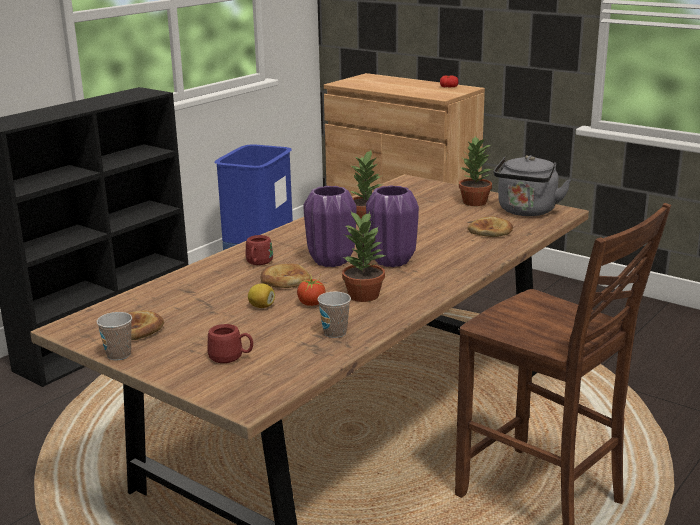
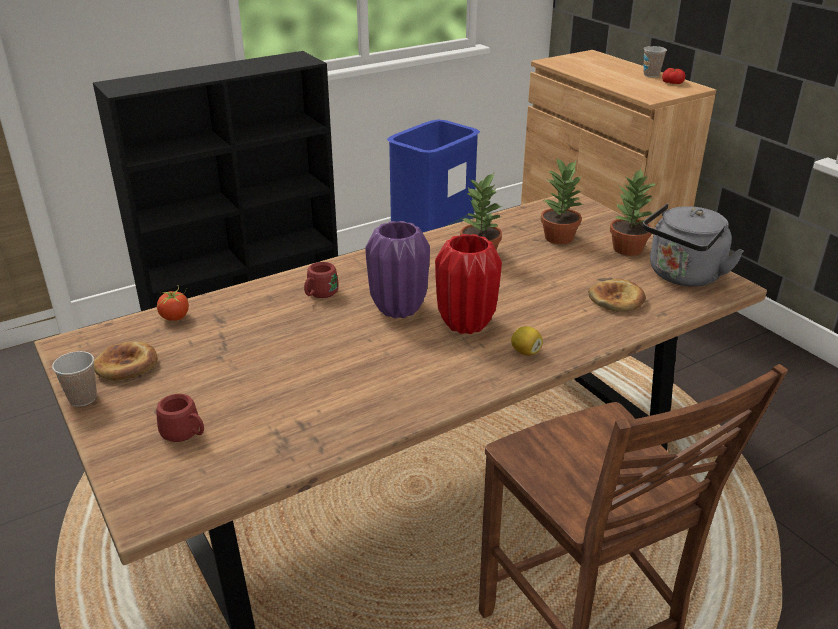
camera: 20 degrees right, 10 degrees up
lemon [248,283,275,308] -> lemon moved to [511,326,543,355]
bread [260,264,310,288] -> none
tomato [297,274,326,306] -> tomato moved to [157,286,189,321]
cup [318,292,351,338] -> cup moved to [643,46,667,77]
potted plant [342,212,386,302] -> potted plant moved to [541,158,584,244]
purple vase [366,185,419,267] -> red vase [435,234,502,334]

